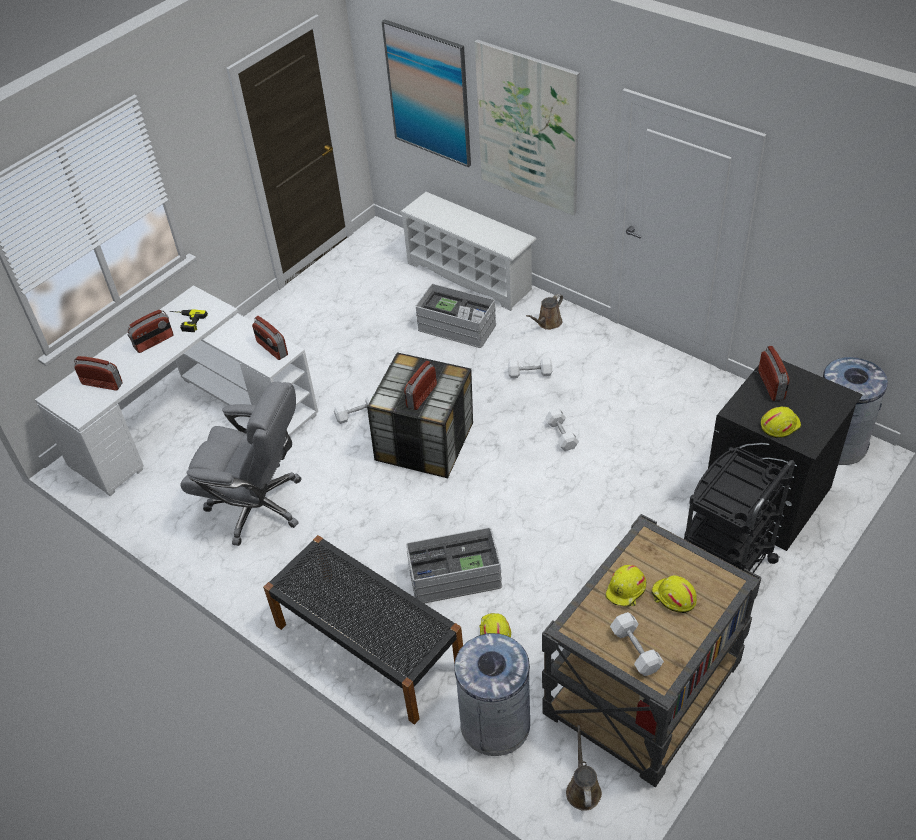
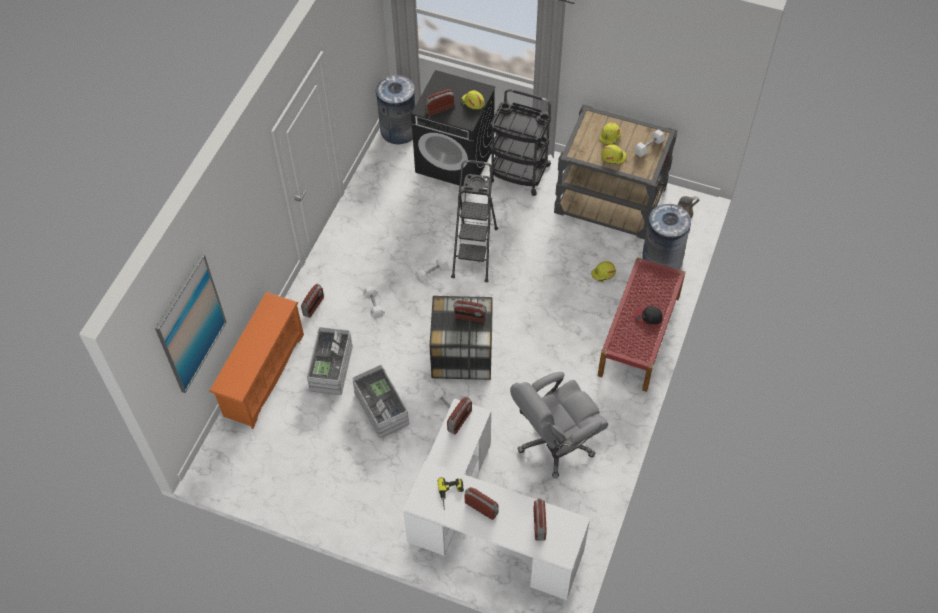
camera: 110 degrees left, 10 degrees up
grey office chair [180,382,301,546] -> grey office chair turned 120 degrees counterclockwise [510,372,608,478]
black bench [263,535,463,725] -> red bench [597,257,686,392]
white shoe rack [400,192,537,311] -> orange shoe rack [209,292,304,429]
grey storage box [406,527,502,603] -> grey storage box moved to [352,365,409,438]
picture [474,39,580,216] -> none
brown watering can [526,294,563,330] -> radio [301,283,324,318]
none -> step ladder [451,160,498,283]
none -> cap [634,306,663,324]

